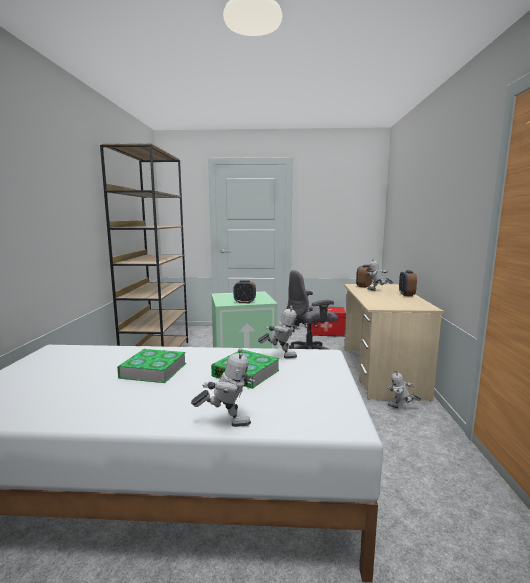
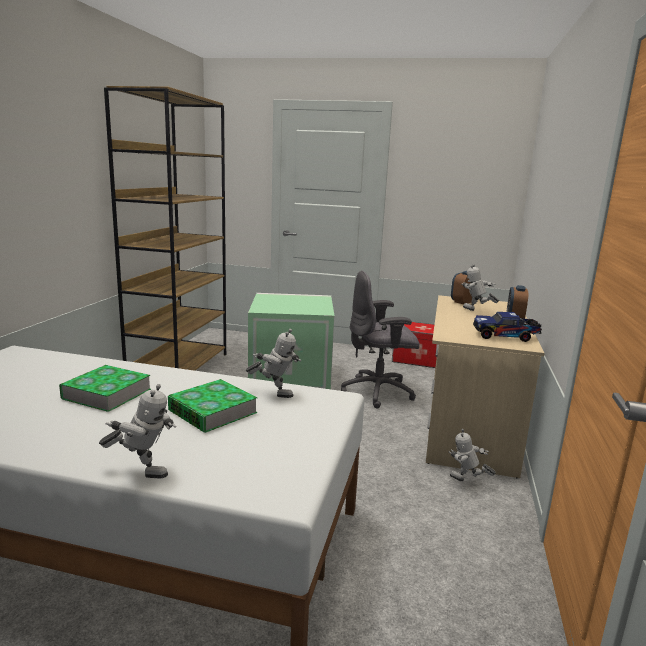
camera: 10 degrees right, 5 degrees up
alarm clock [234,280,256,303] -> none
none -> toy truck [473,312,542,342]

